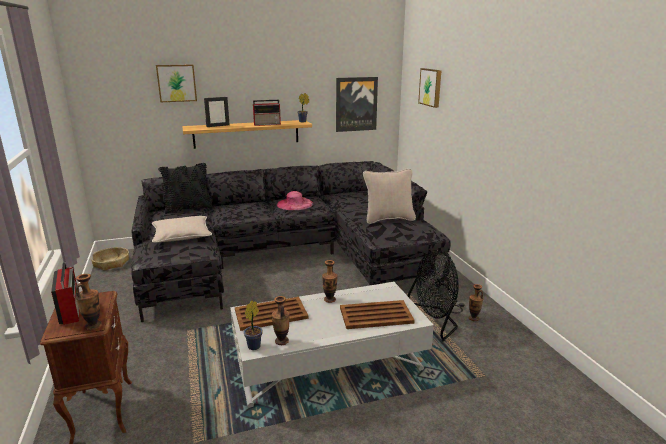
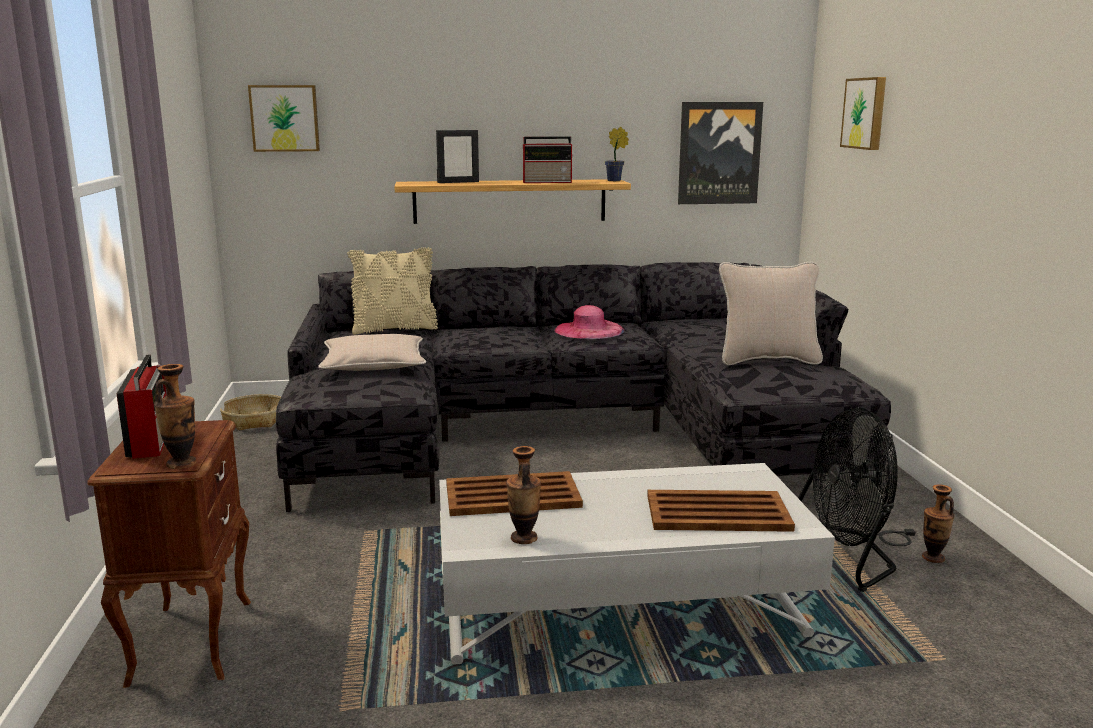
camera: 10 degrees right, 5 degrees down
picture [156,65,197,102] -> picture moved to [248,85,320,152]
black pillow [158,163,212,214] -> beige pillow [347,247,438,335]
potted plant [244,300,263,350] -> none
vase [322,260,338,303] -> none

